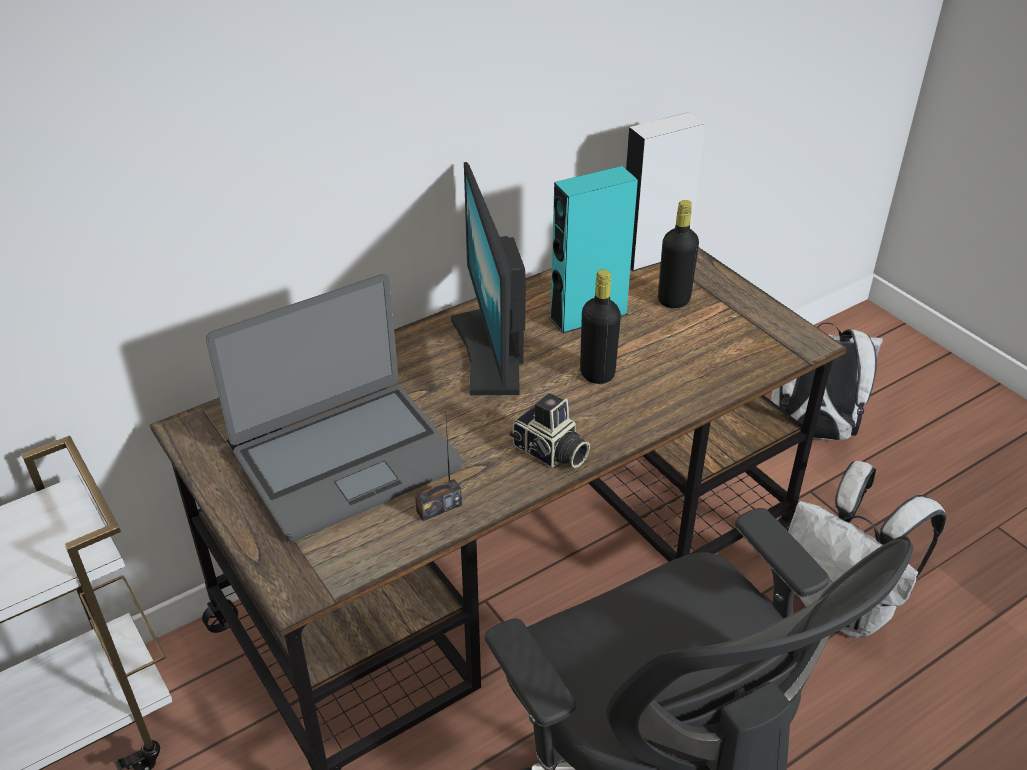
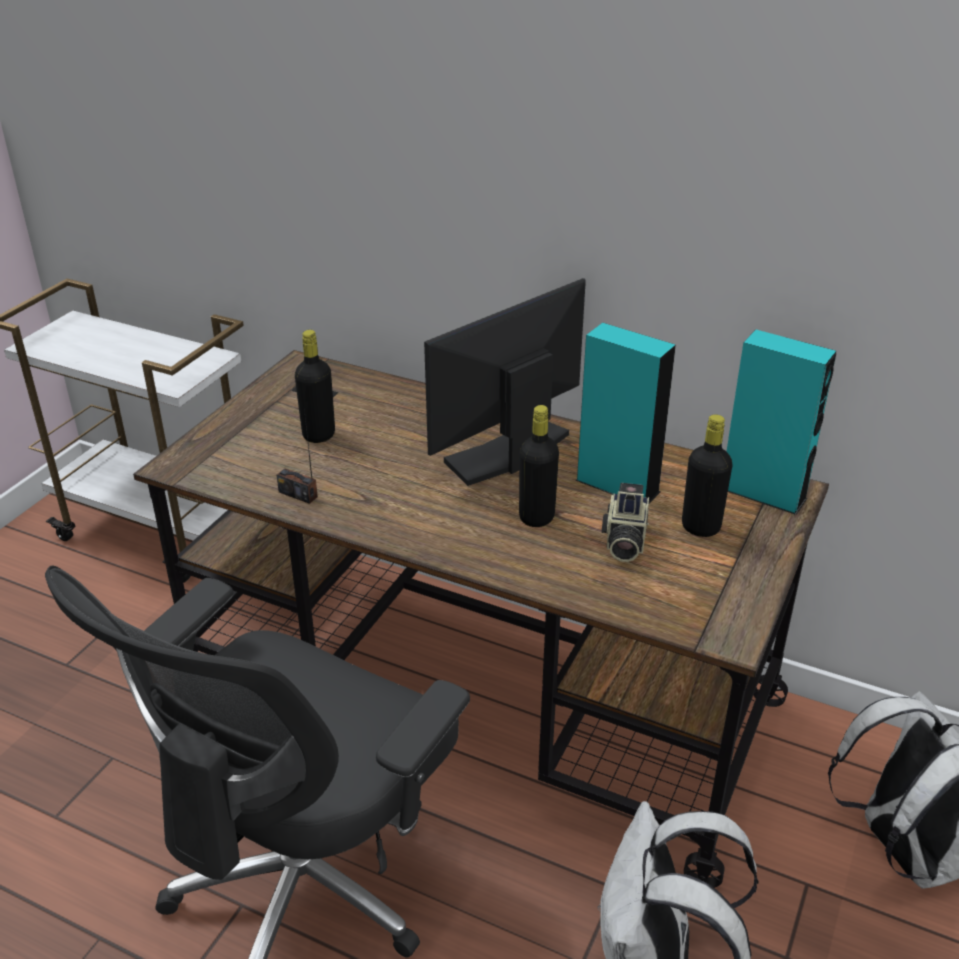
camera: 60 degrees right, 5 degrees down
laptop [206,274,463,542] -> black bottle [295,330,335,443]
camera [510,393,590,468] -> camera moved to [602,483,649,562]
white speaker [626,112,706,272] -> turquoise speaker [726,330,836,515]

